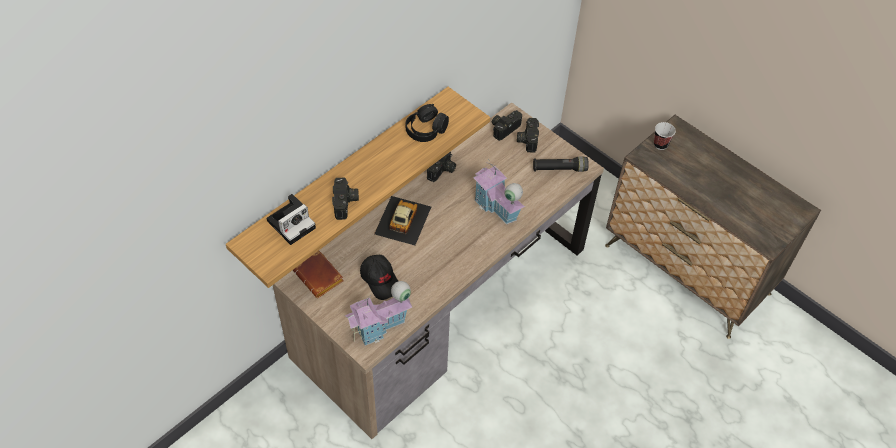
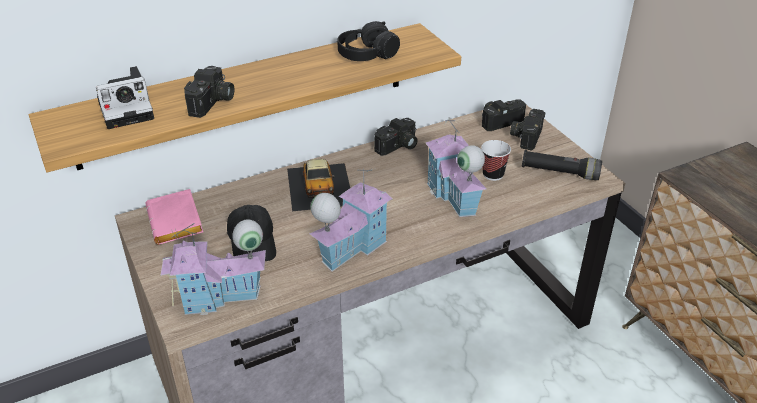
camera: 20 degrees right, 15 degrees down
brown book [293,250,344,298] -> pink book [146,189,203,245]
toy car [374,196,431,245] -> toy car turned 135 degrees clockwise [287,159,350,211]
cup [654,122,676,150] -> cup moved to [481,140,511,181]
none -> toy house [309,169,392,272]

